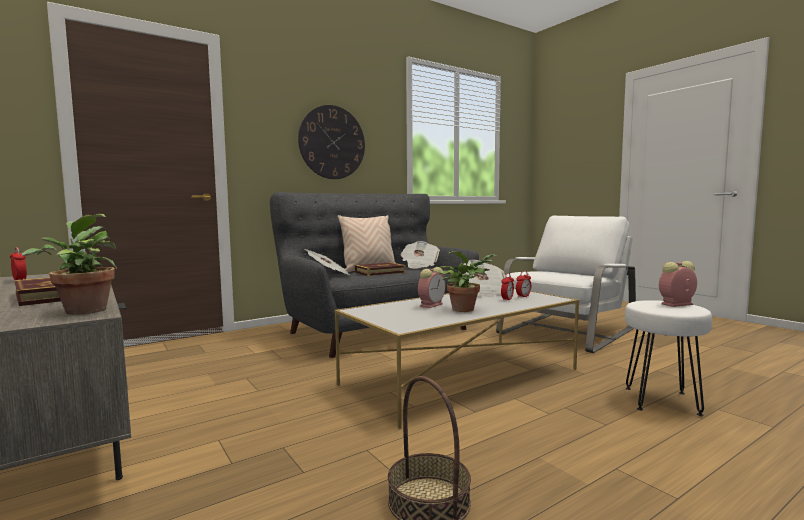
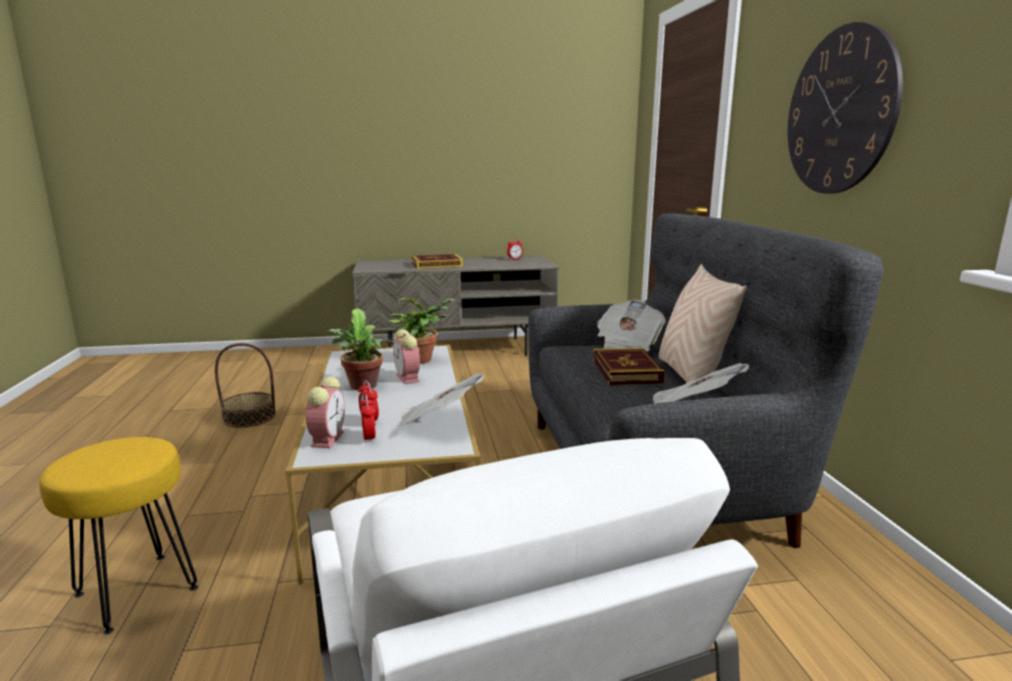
camera: 115 degrees right, 10 degrees up
potted plant [22,214,117,315] -> potted plant moved to [389,298,455,364]
white stool [625,300,712,416] -> yellow stool [39,437,198,634]
alarm clock [659,261,697,307] -> alarm clock moved to [306,377,345,448]

